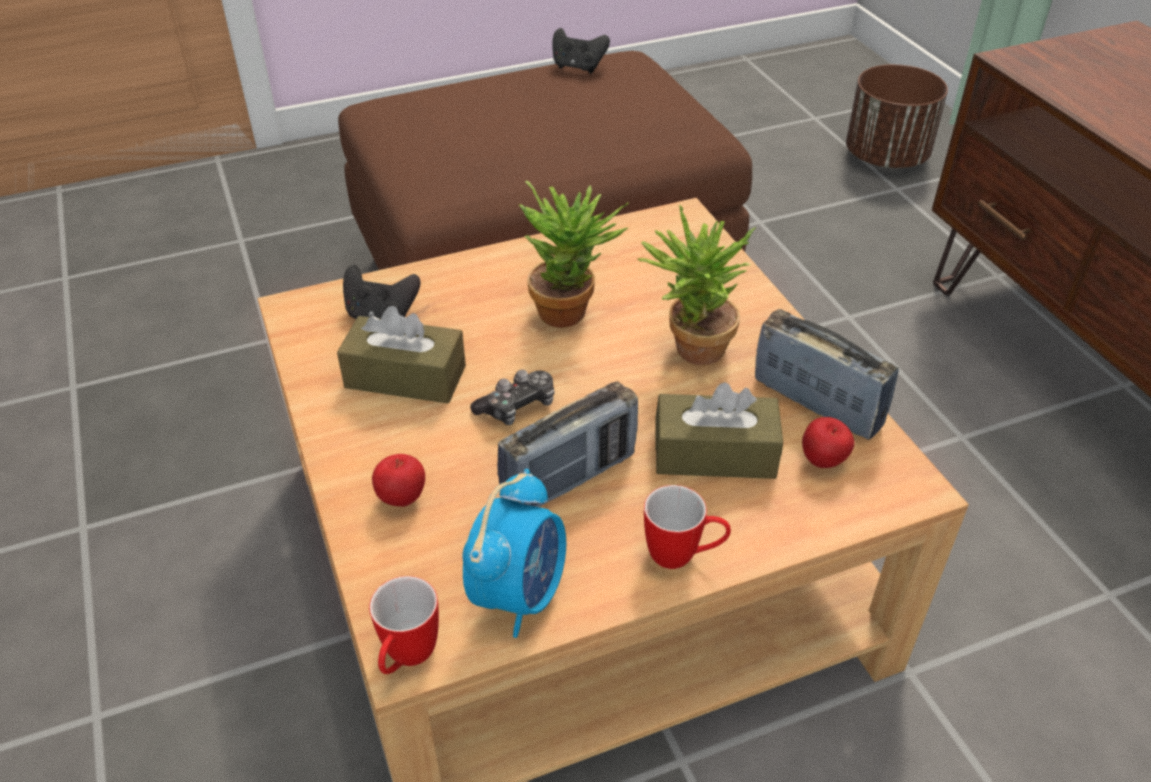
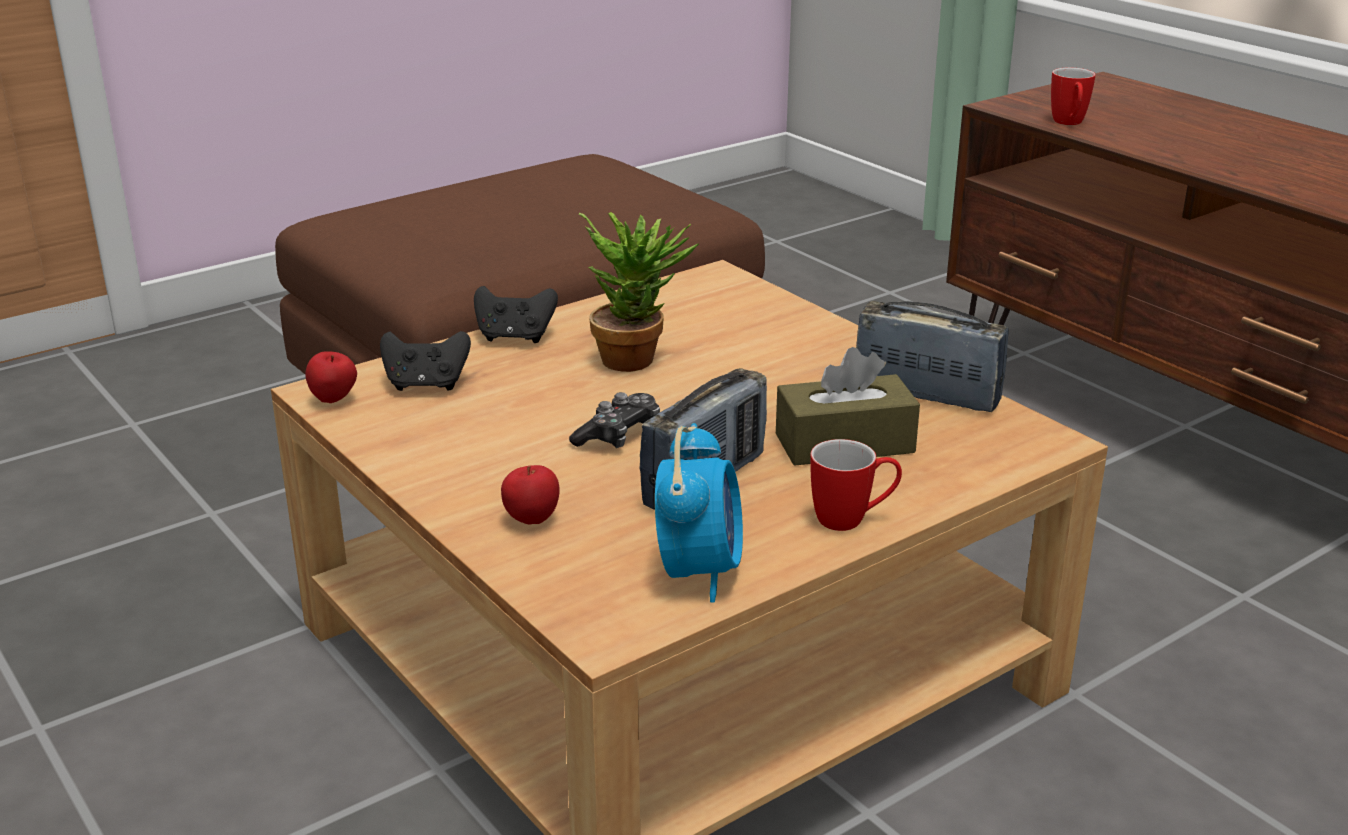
camera: 15 degrees left, 15 degrees down
brown tissue box [337,306,466,404] -> none
mug [369,576,439,674] -> mug moved to [1051,68,1096,125]
black game controller [552,28,610,74] -> black game controller moved to [474,286,558,343]
potted plant [638,205,756,365] -> none
apple [802,417,854,468] -> apple moved to [305,351,357,403]
brown planter [846,64,948,168] -> none

